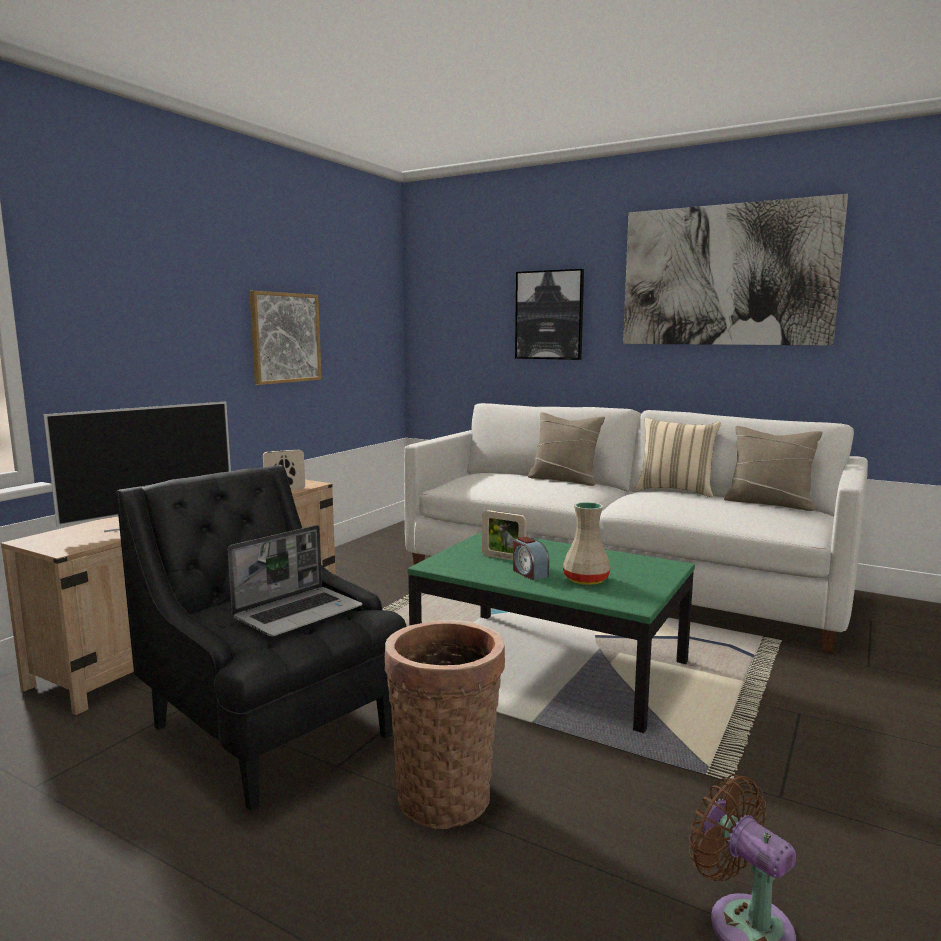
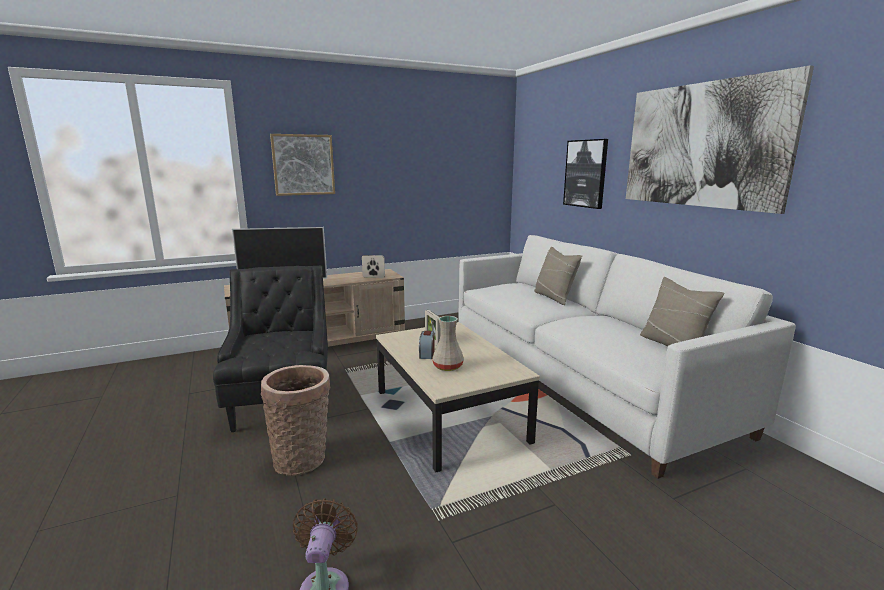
camera: 35 degrees right, 5 degrees up
laptop [227,525,362,637] -> none
picture [249,291,322,385] -> picture moved to [270,134,335,196]
green coffee table [407,532,695,733] -> beige coffee table [376,322,540,472]
beige pillow [635,418,721,497] -> none

